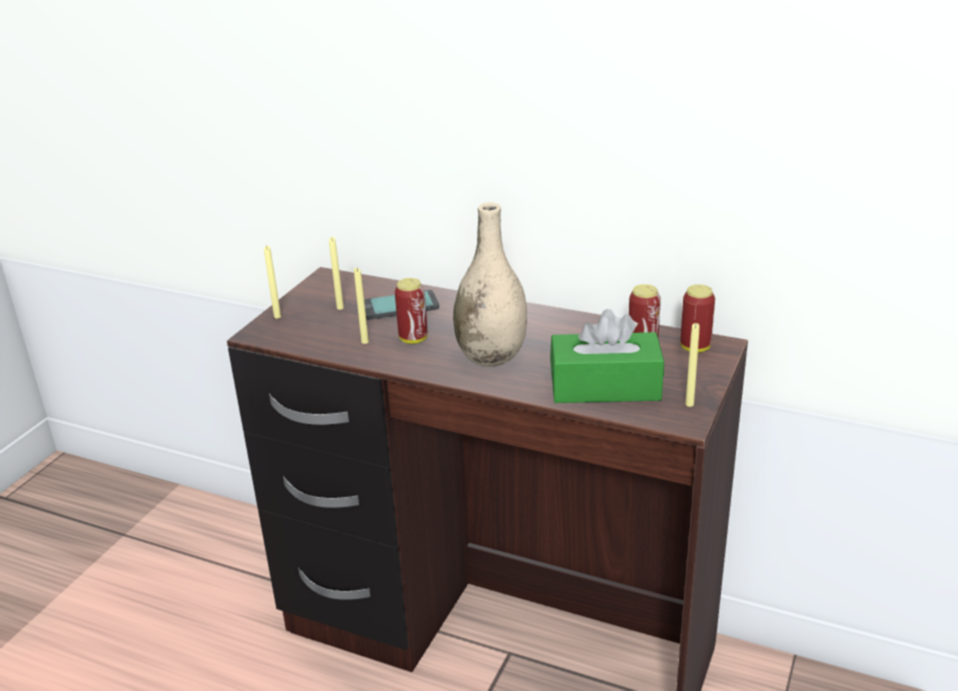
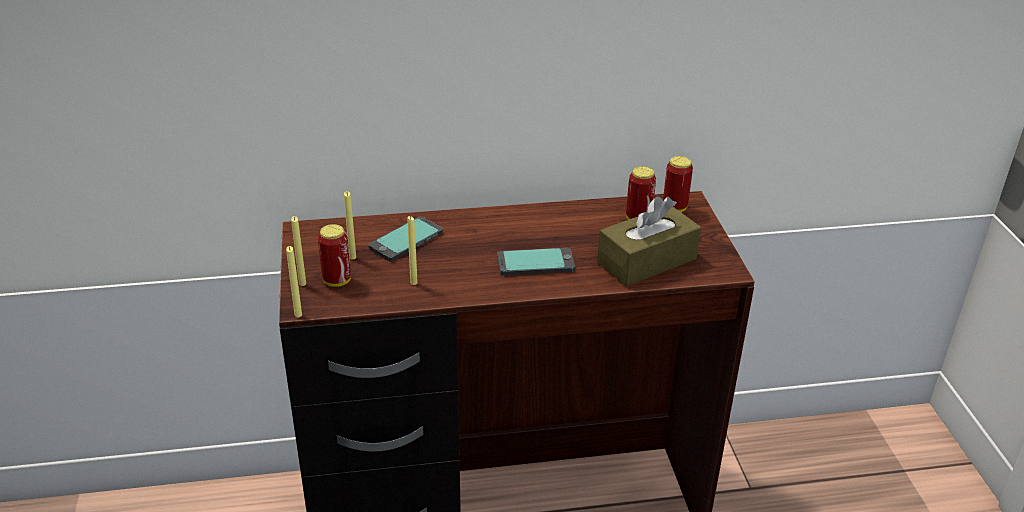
camera: 35 degrees left, 5 degrees up
can [395,278,427,344] -> can moved to [318,224,351,287]
beige vase [453,202,527,367] -> phone [497,248,575,276]
green tissue box [550,309,664,403] -> brown tissue box [597,197,701,286]
yellow candle [685,323,699,407] -> yellow candle moved to [286,246,302,317]

